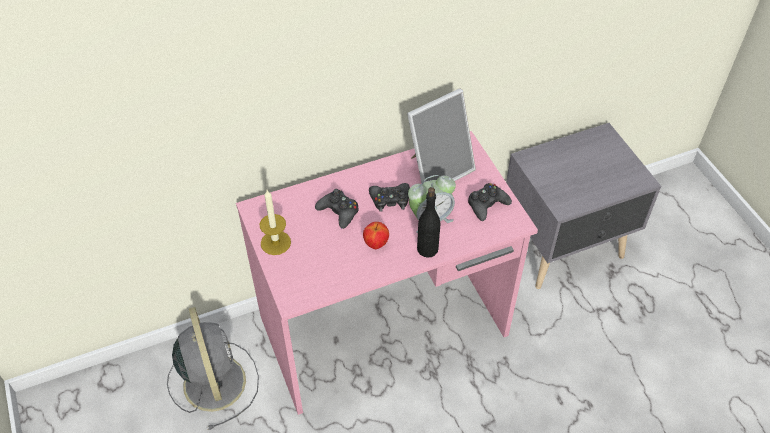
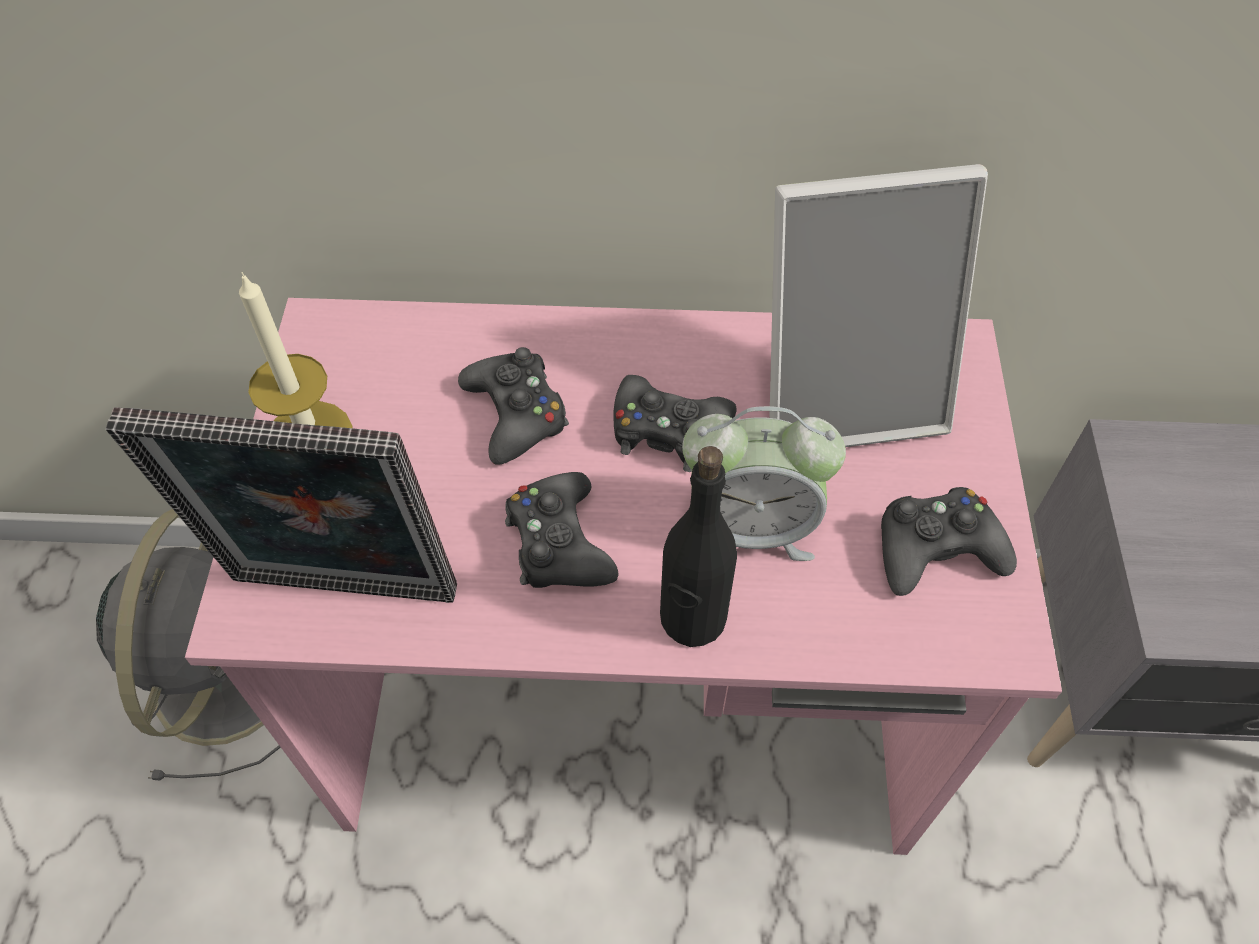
camera: 25 degrees right, 5 degrees up
apple [363,222,389,249] -> black game controller [505,472,619,588]
none -> picture frame [105,407,457,603]

